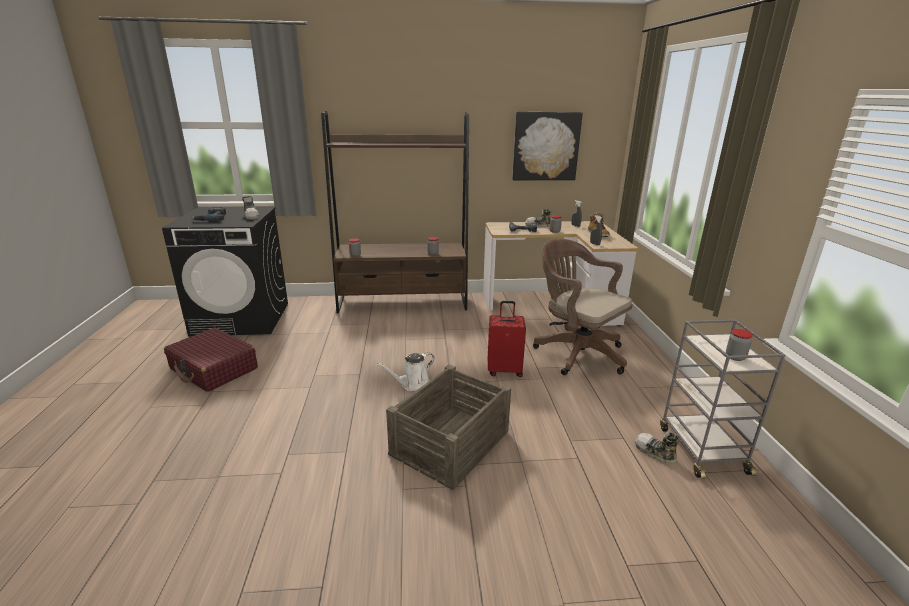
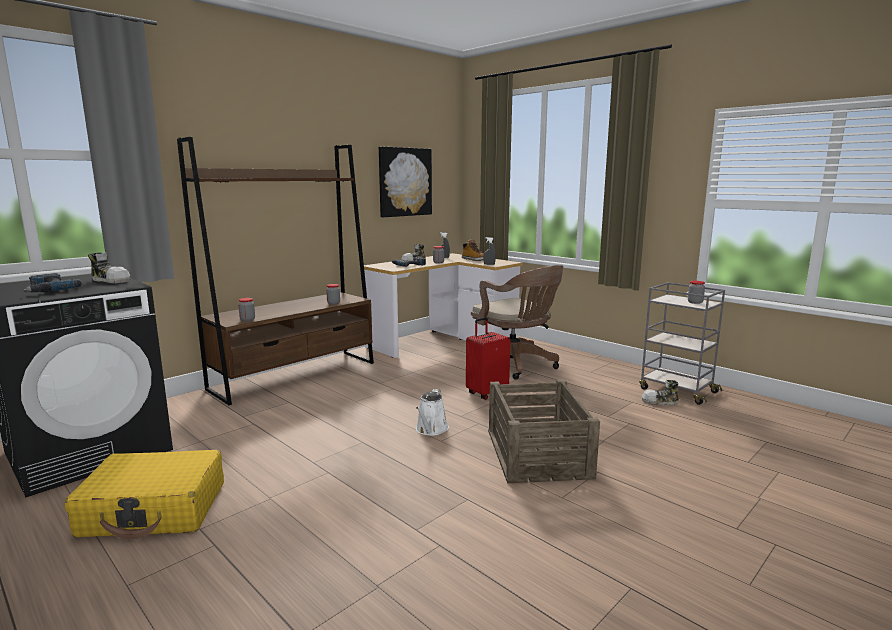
camera: 40 degrees left, 10 degrees down
red suitcase [164,328,258,392] -> yellow suitcase [65,450,224,539]
brown office chair [533,239,633,375] -> brown office chair turned 135 degrees counterclockwise [471,265,563,380]

